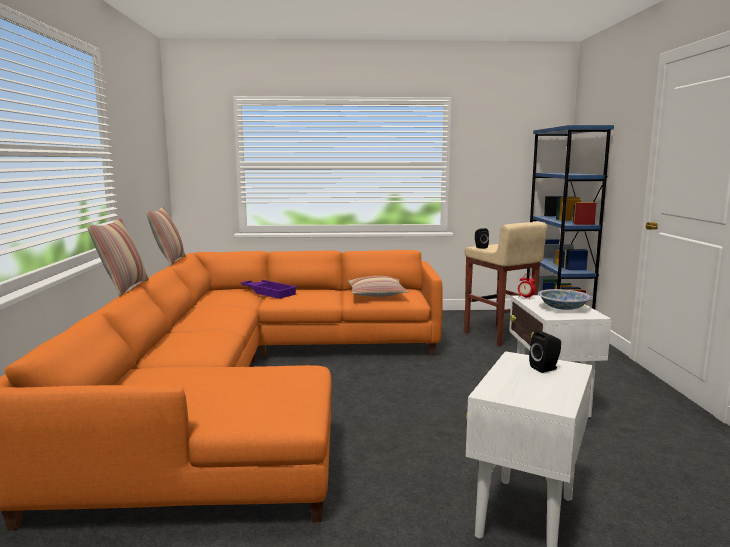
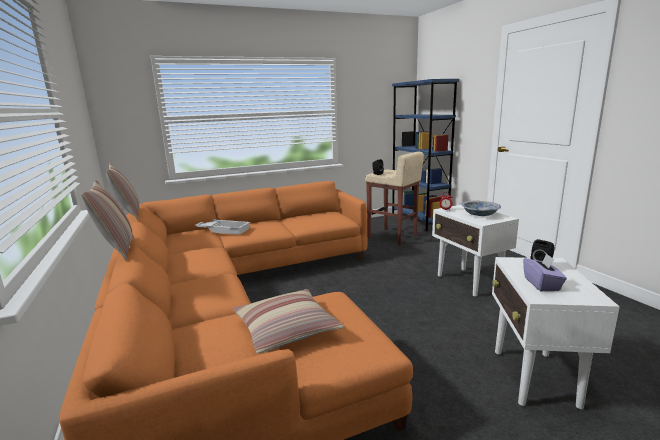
camera: 20 degrees left, 5 degrees up
purple tray [241,280,297,299] -> white tray [195,219,250,235]
pillow [347,276,408,297] -> pillow moved to [233,289,344,354]
none -> purple tissue box [523,253,567,291]

